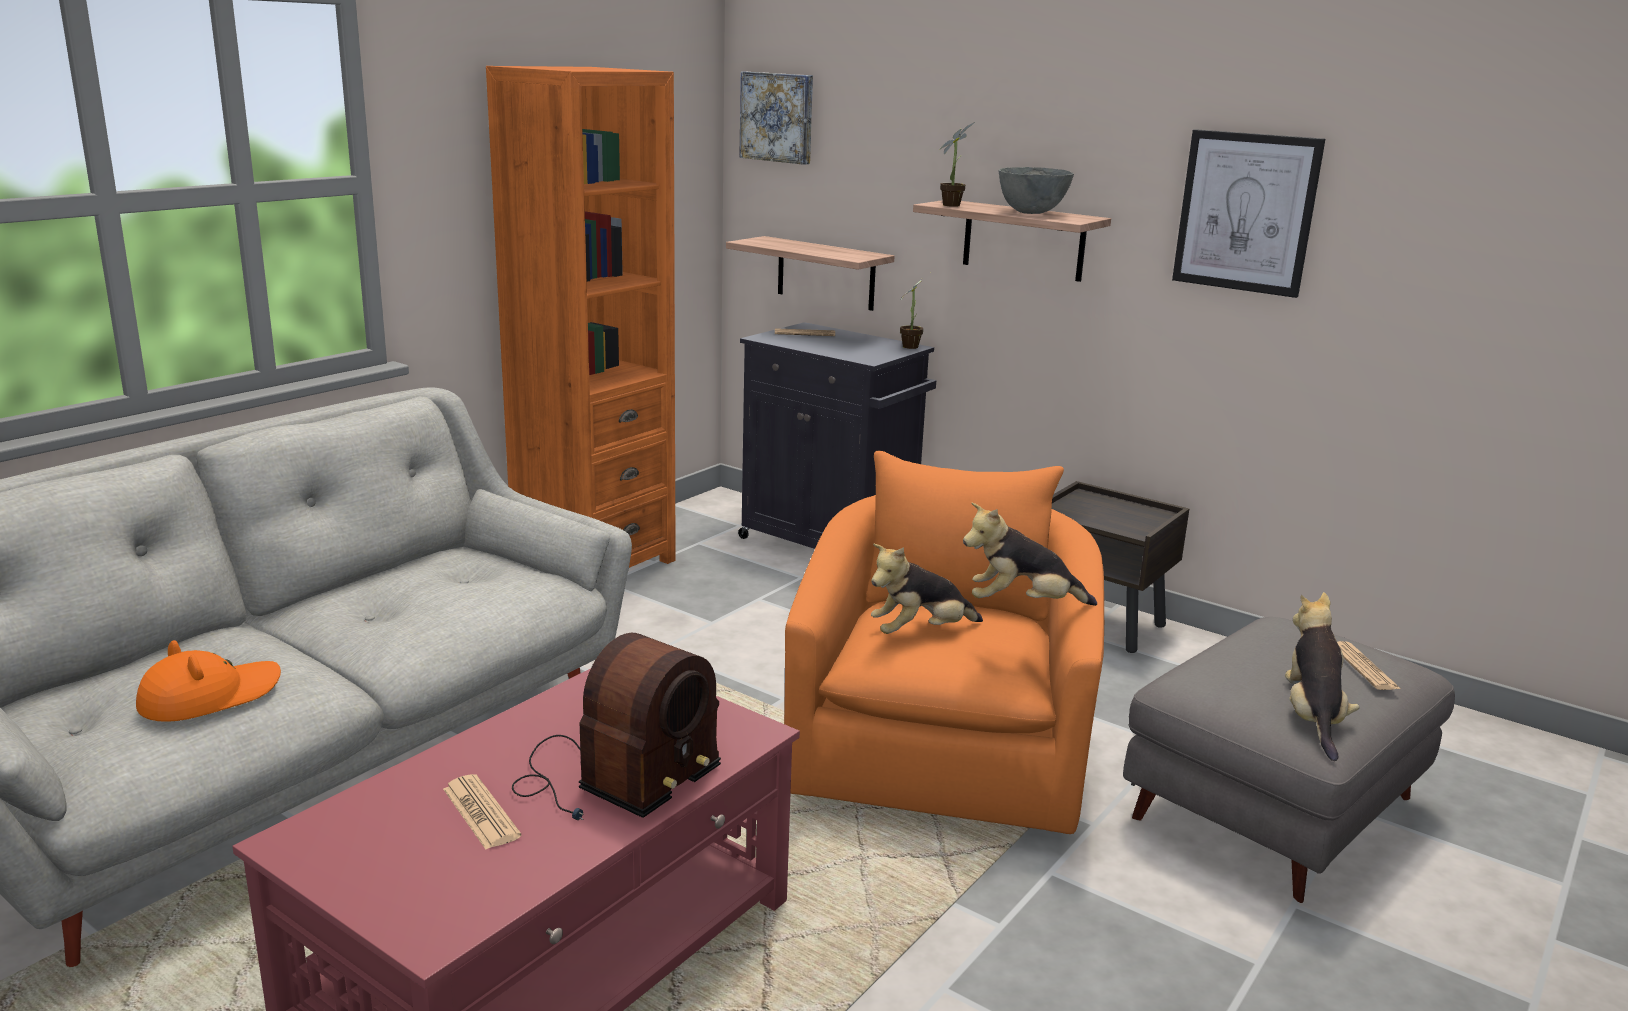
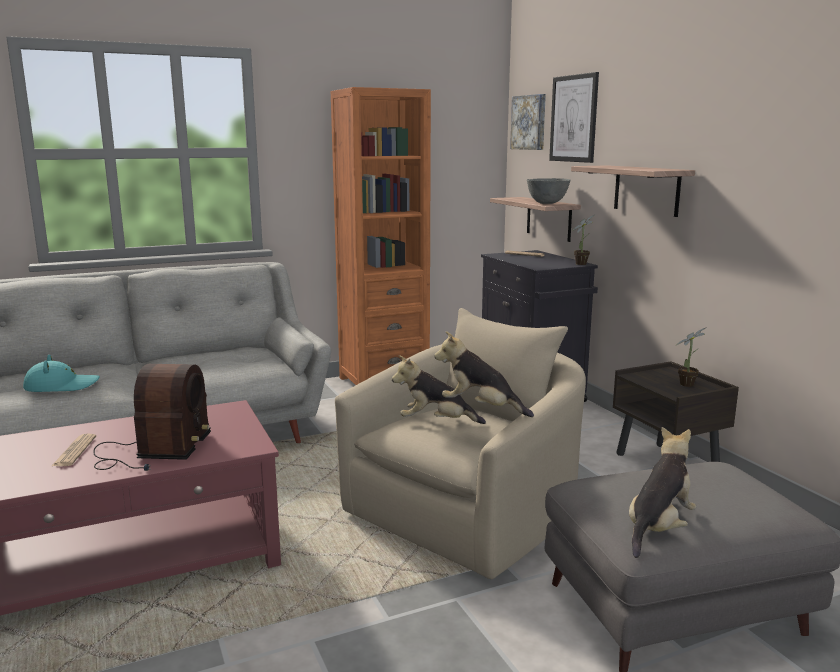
camera: 30 degrees right, 5 degrees down
orange hat [136,640,281,722] -> turquoise hat [23,354,100,392]
radio [512,633,721,820] -> radio turned 60 degrees counterclockwise [94,364,211,471]
orange armchair [784,451,1104,834] -> beige armchair [335,308,586,579]
potted plant [939,122,975,207] -> potted plant moved to [675,327,707,387]
grey bowl [998,167,1074,214] -> grey bowl moved to [527,178,570,204]
picture [1172,129,1325,298] -> picture moved to [549,72,599,163]
newspaper [1337,641,1401,690] -> none

